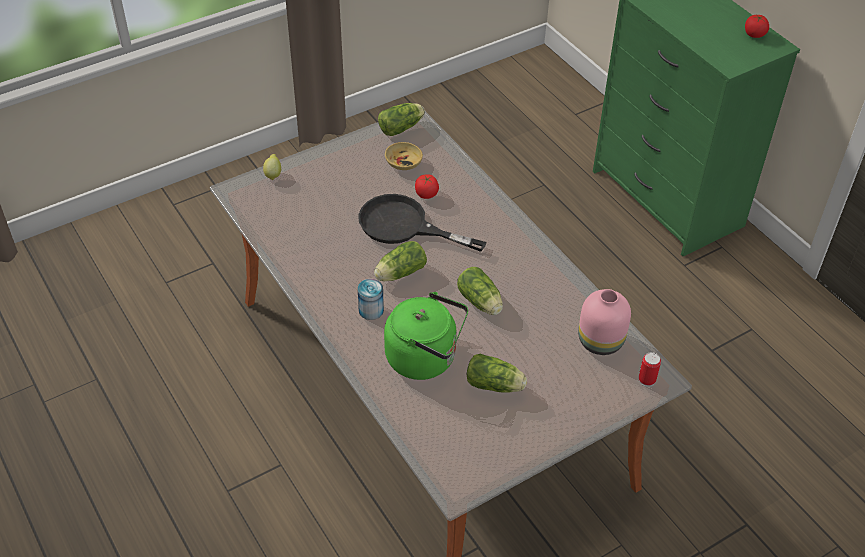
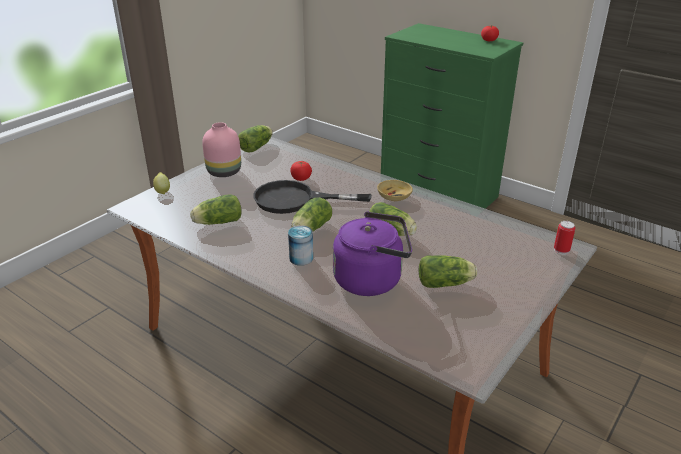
camera: 20 degrees left, 15 degrees down
green kettle [384,292,468,380] -> purple kettle [333,212,412,296]
beige bowl [385,142,423,170] -> beige bowl moved to [377,180,413,201]
pink vase [578,289,631,355] -> pink vase moved to [202,122,241,177]
none -> lettuce [190,194,242,225]

